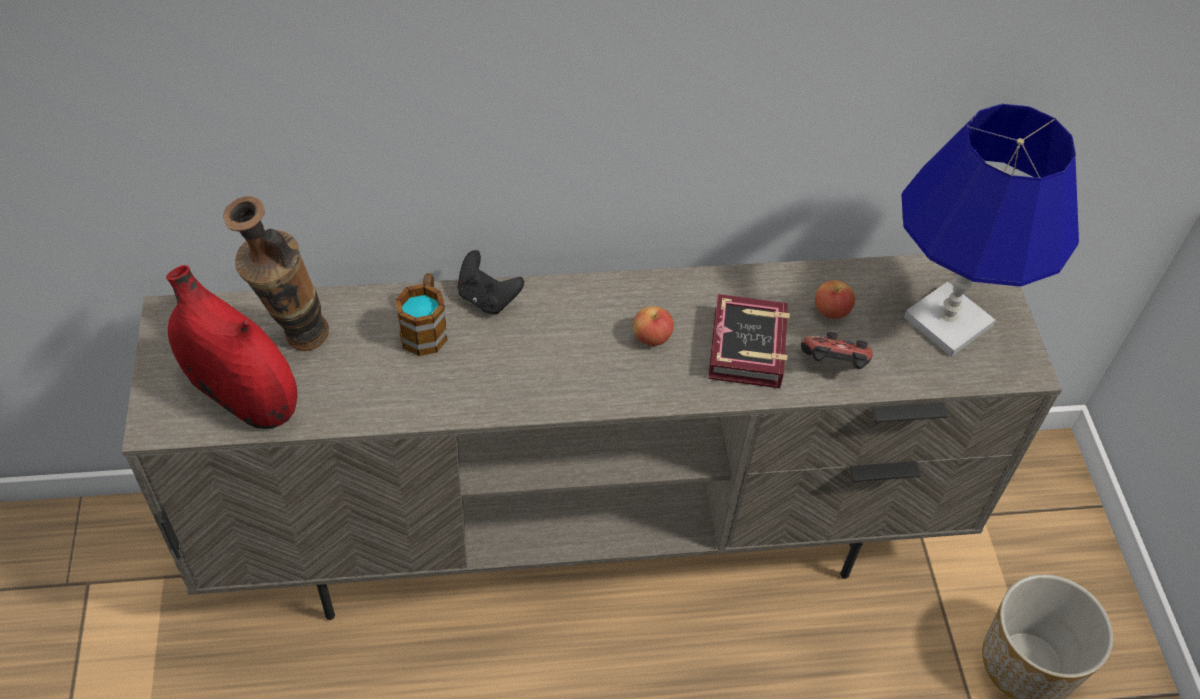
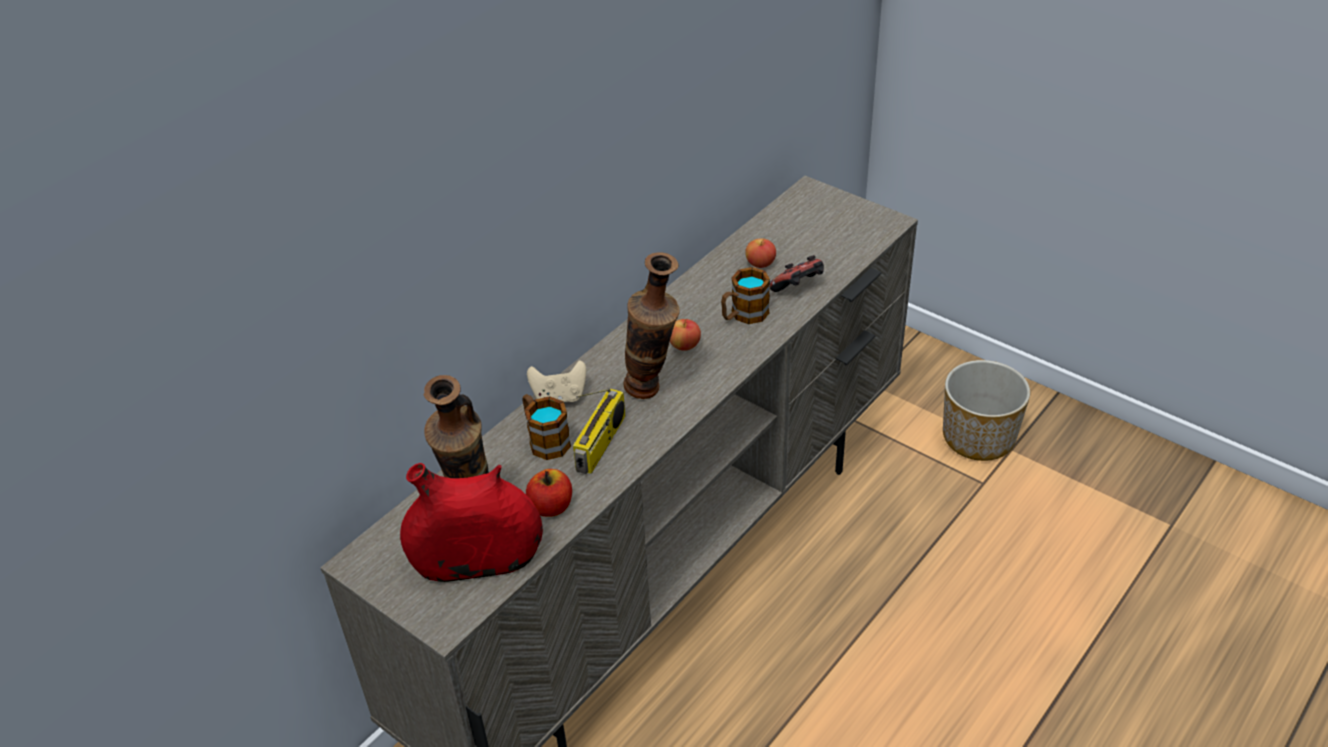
camera: 40 degrees left, 10 degrees down
black game controller [457,250,524,314] -> beige game controller [527,360,586,402]
book [708,294,790,389] -> mug [721,267,770,324]
blue table lamp [901,104,1079,357] -> none
none -> apple [526,469,572,517]
none -> radio [573,388,625,474]
none -> vase [623,252,680,399]

